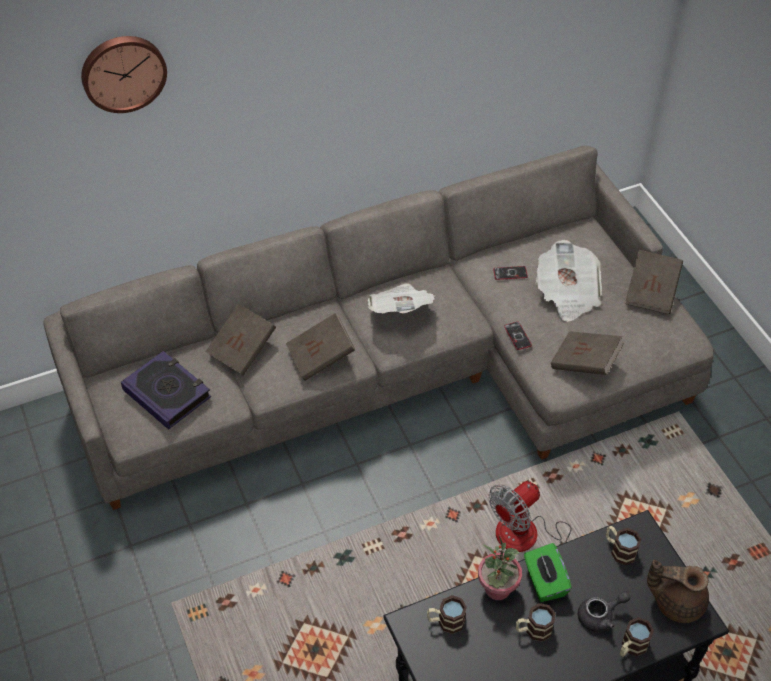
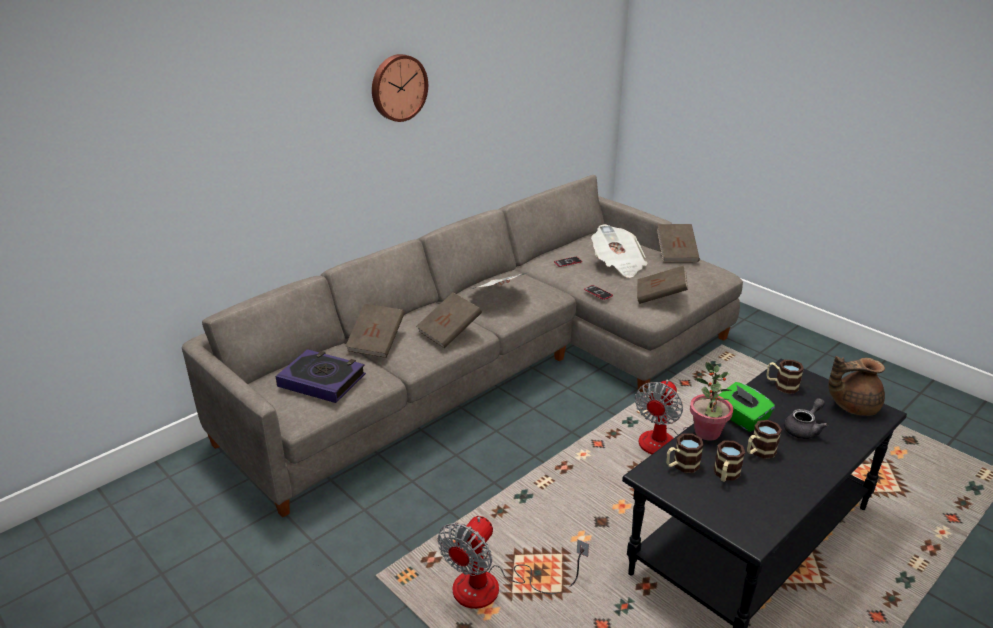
camera: 20 degrees left, 20 degrees down
wall clock [81,36,167,113] -> wall clock moved to [372,54,428,122]
mug [620,617,654,657] -> mug moved to [714,440,745,482]
none -> fan [438,516,589,609]

